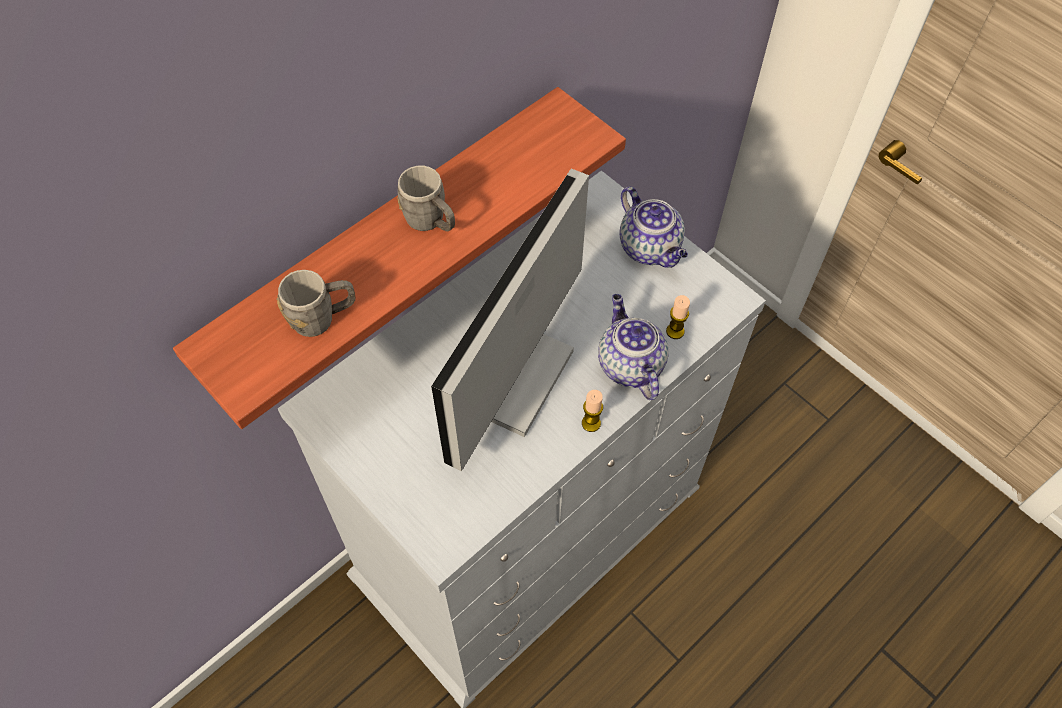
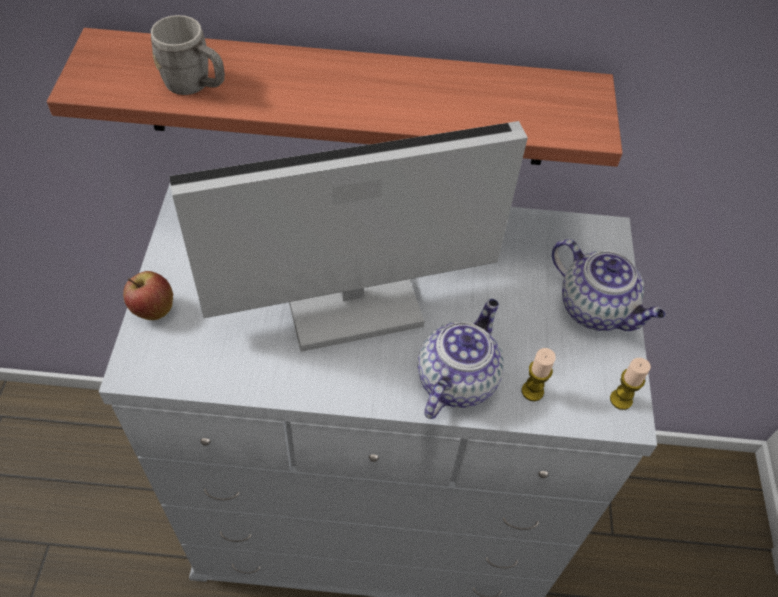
camera: 45 degrees right, 5 degrees down
grey mug [397,166,455,232] -> none
candle [582,390,603,432] -> candle moved to [610,358,651,410]
teapot [620,187,688,268] -> teapot turned 60 degrees counterclockwise [552,239,665,331]
none -> apple [123,271,173,320]

